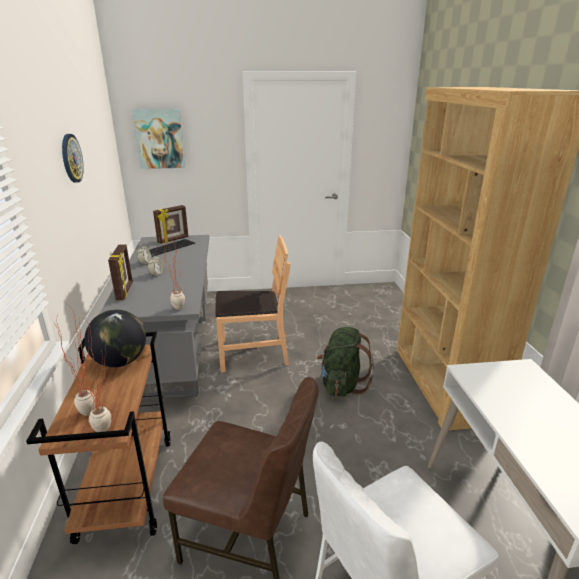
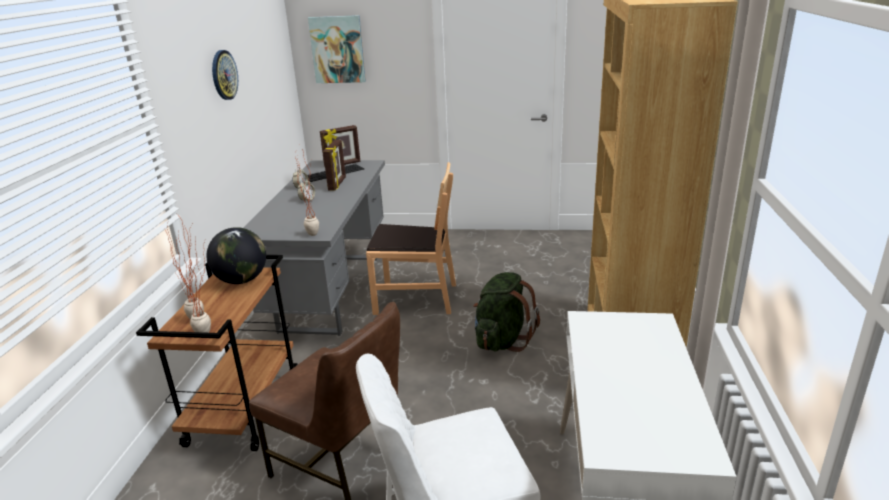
camera: 15 degrees right, 0 degrees up
picture frame [108,244,133,301] -> picture frame moved to [323,140,346,190]

